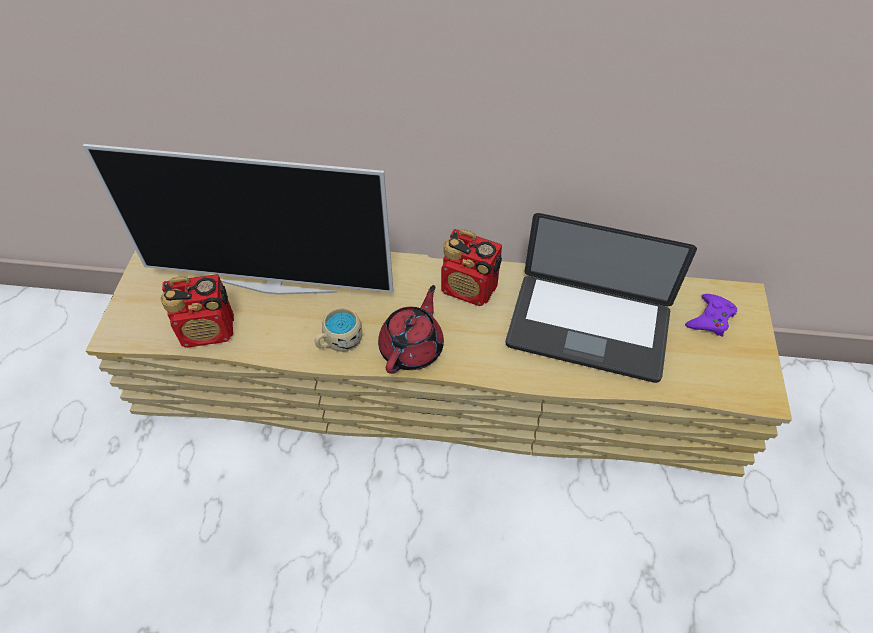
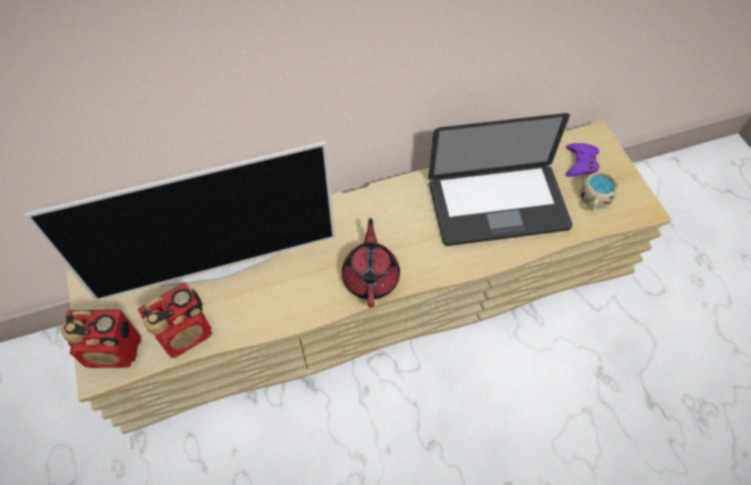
camera: 25 degrees left, 5 degrees up
beige mug [315,308,362,352] -> beige mug moved to [580,172,617,211]
radio [441,229,502,306] -> radio moved to [61,310,141,368]

